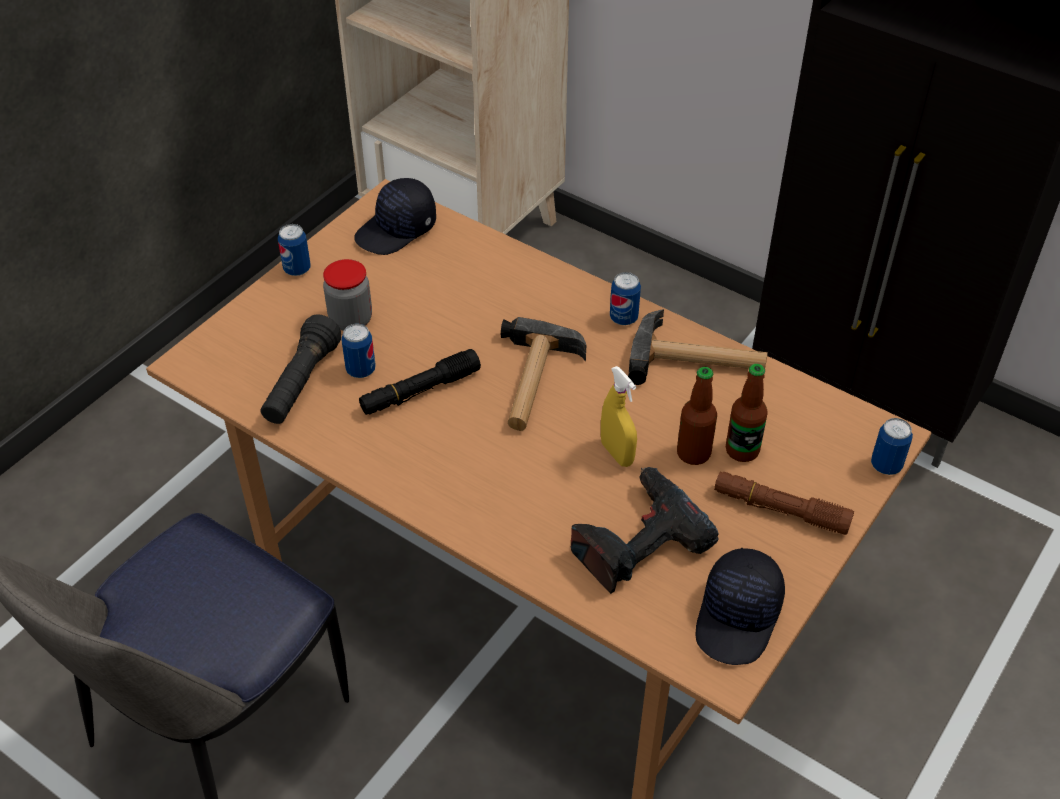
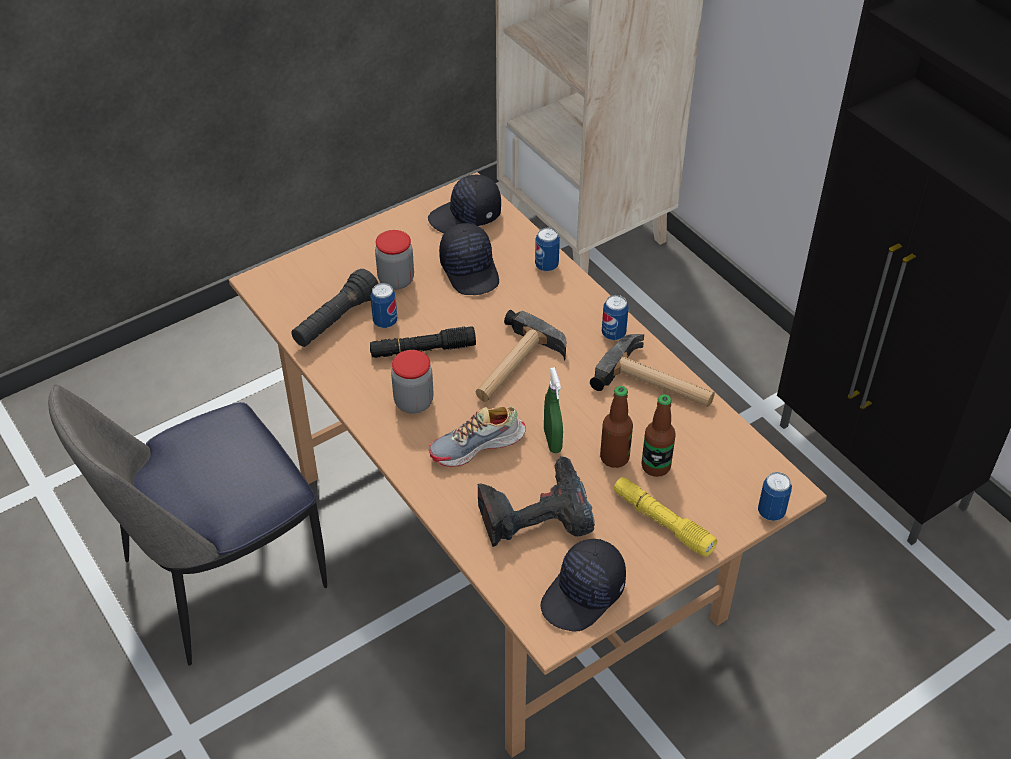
camera: 20 degrees right, 0 degrees up
can [278,224,311,276] -> can moved to [535,228,560,272]
yellow spray bottle [601,366,637,467] -> green spray bottle [544,367,563,453]
brown flashlight [714,472,854,535] -> yellow flashlight [613,477,717,557]
none -> jar [391,350,434,414]
none -> shoe [429,406,526,467]
none -> black cap [439,223,499,295]

